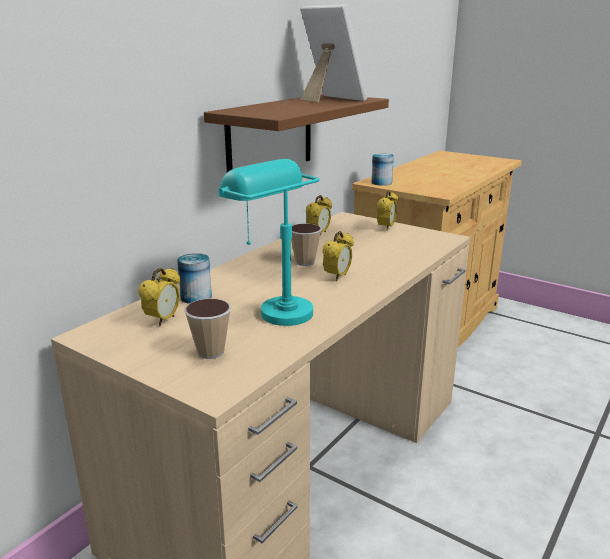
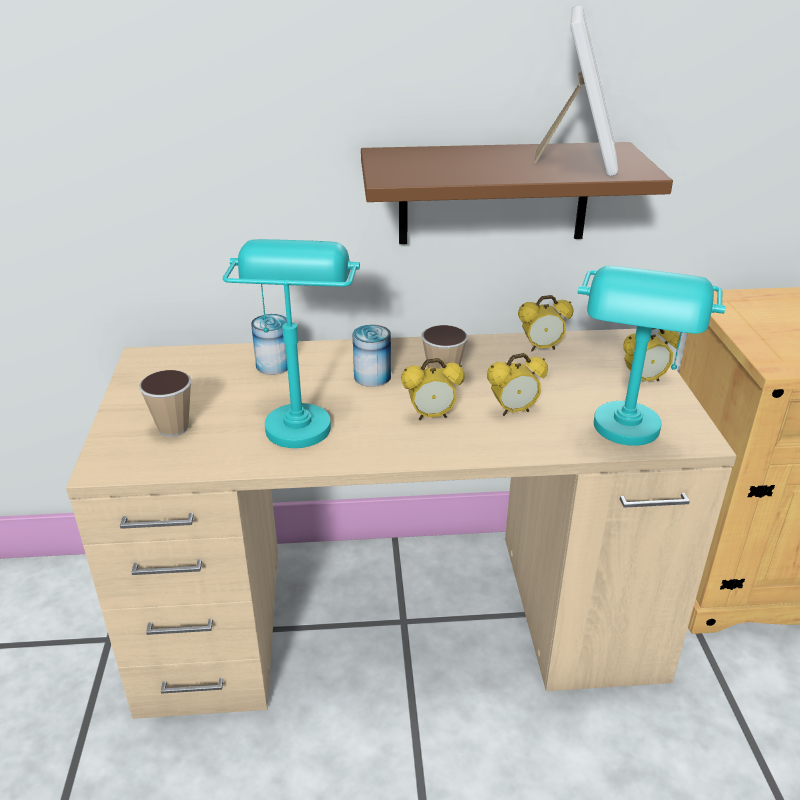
camera: 50 degrees right, 10 degrees up
alarm clock [138,267,180,326] -> alarm clock moved to [487,353,548,416]
can [371,153,394,186] -> can moved to [353,324,391,387]
none -> turquoise table lamp [578,266,726,446]

